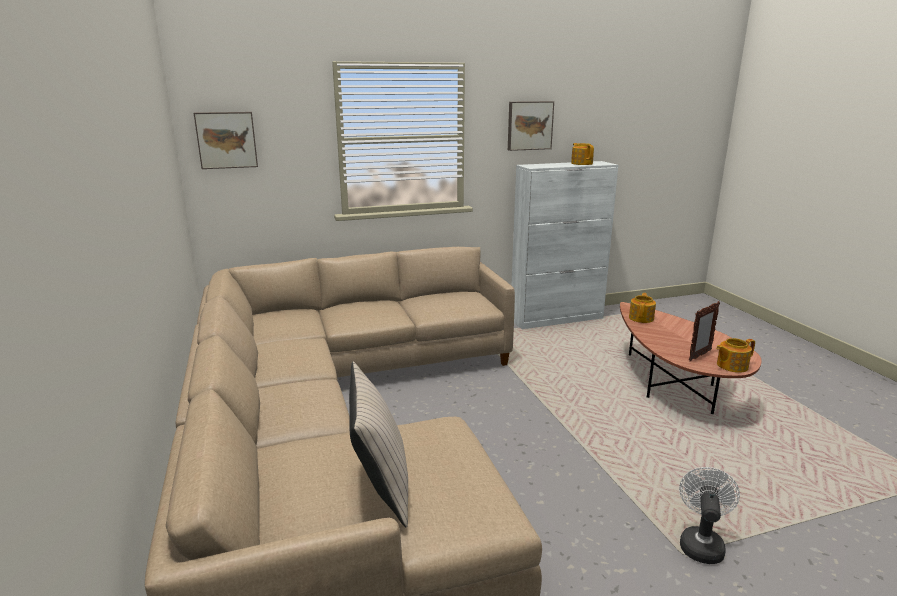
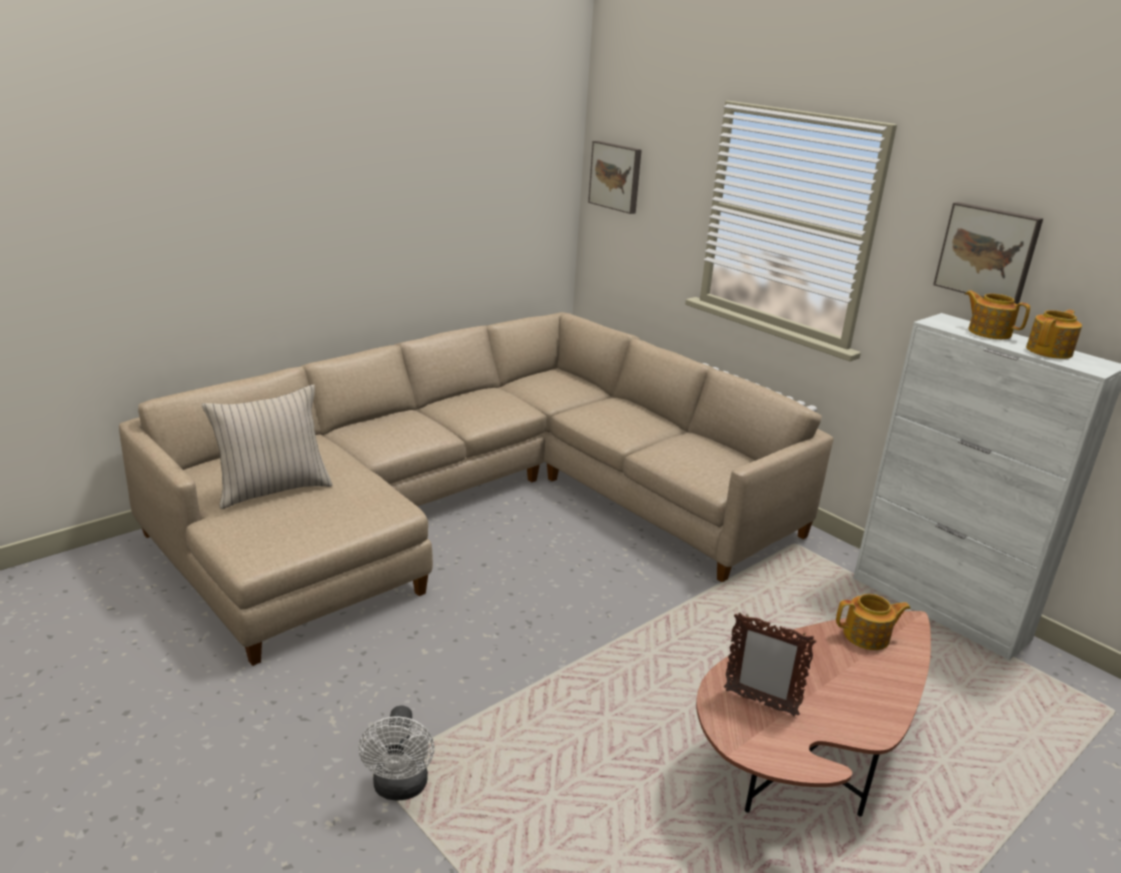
camera: 65 degrees right, 5 degrees up
white fan [679,467,740,564] -> white fan turned 90 degrees clockwise [359,706,435,801]
teapot [716,338,755,373] -> teapot moved to [965,290,1030,339]

